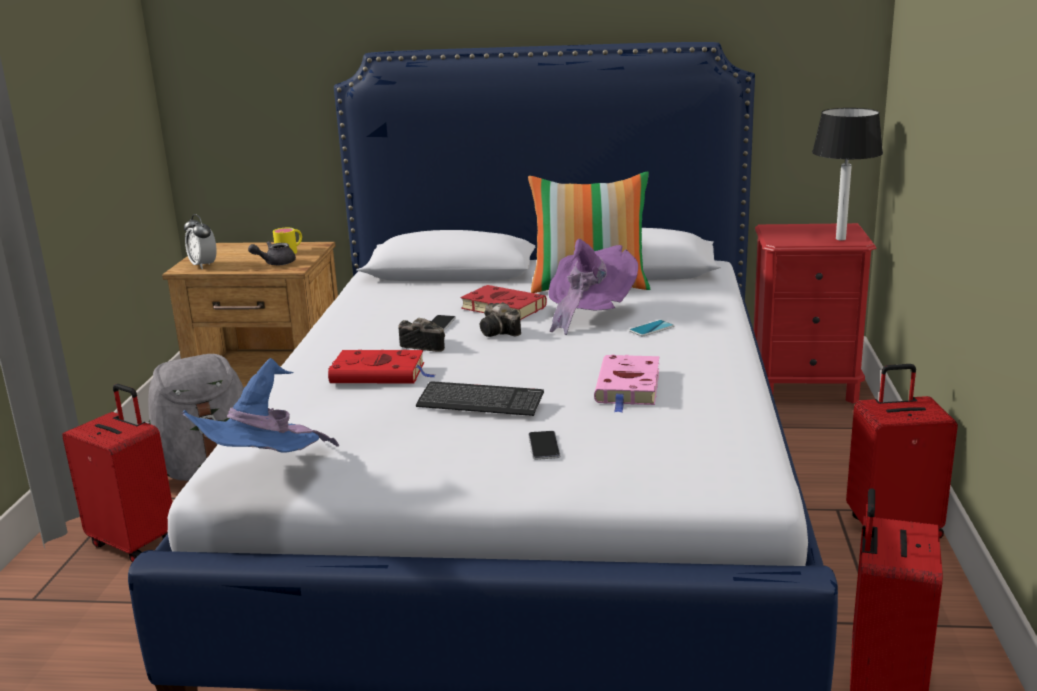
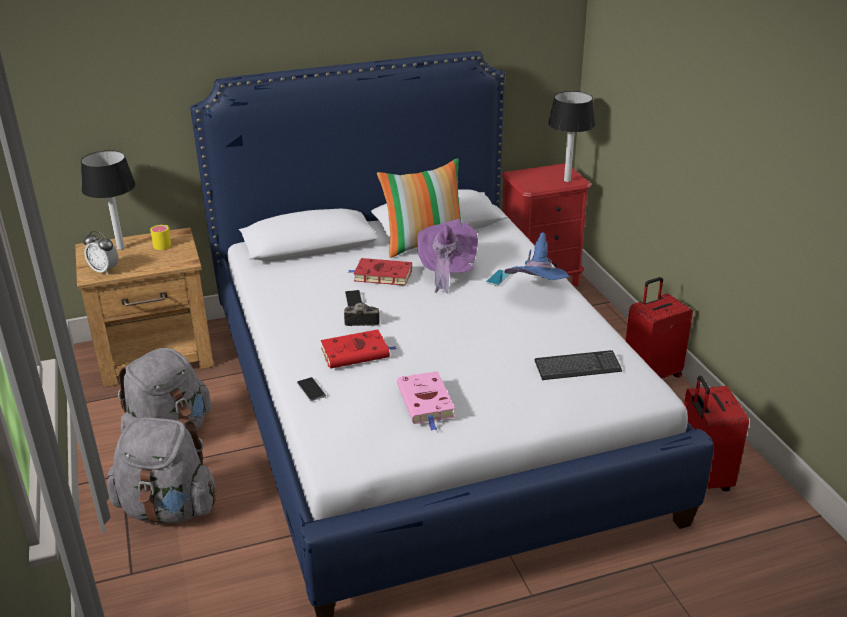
camera: 25 degrees left, 10 degrees up
red suitcase [62,384,172,562] -> grey backpack [107,417,217,524]
blue hat [182,358,339,453] -> blue hat moved to [504,232,569,280]
grey teapot [248,241,296,265] -> none
keyboard [416,381,544,416] -> keyboard moved to [535,350,622,380]
camera [480,302,521,337] -> none
phone [528,431,561,460] -> phone moved to [297,377,326,401]
pink book [594,354,659,413] -> pink book moved to [397,371,455,431]
none -> table lamp [81,150,136,250]

